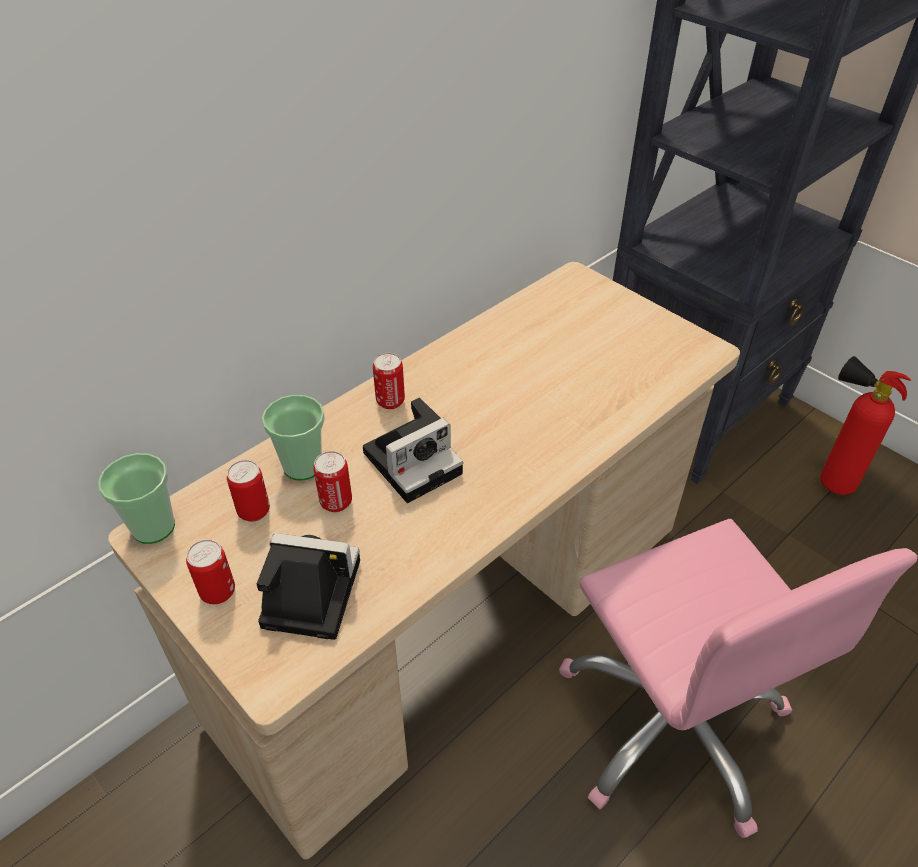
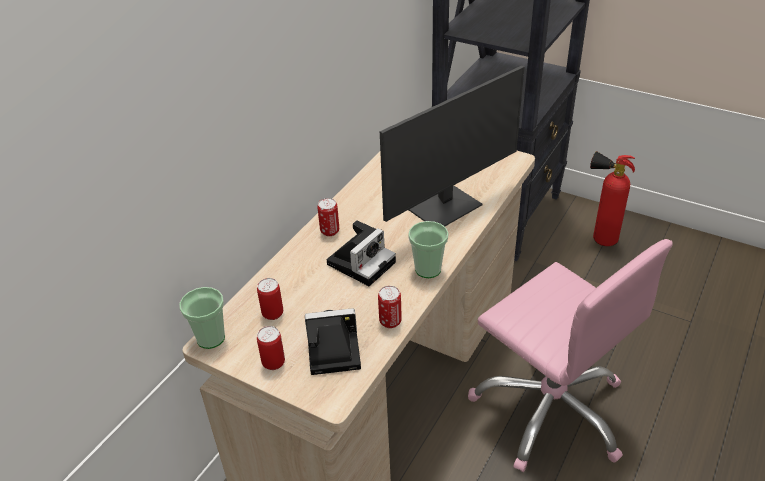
camera: 15 degrees left, 5 degrees down
cup [262,395,325,480] -> cup moved to [408,221,449,278]
can [313,451,352,512] -> can moved to [378,286,402,328]
none -> monitor [380,66,524,227]

